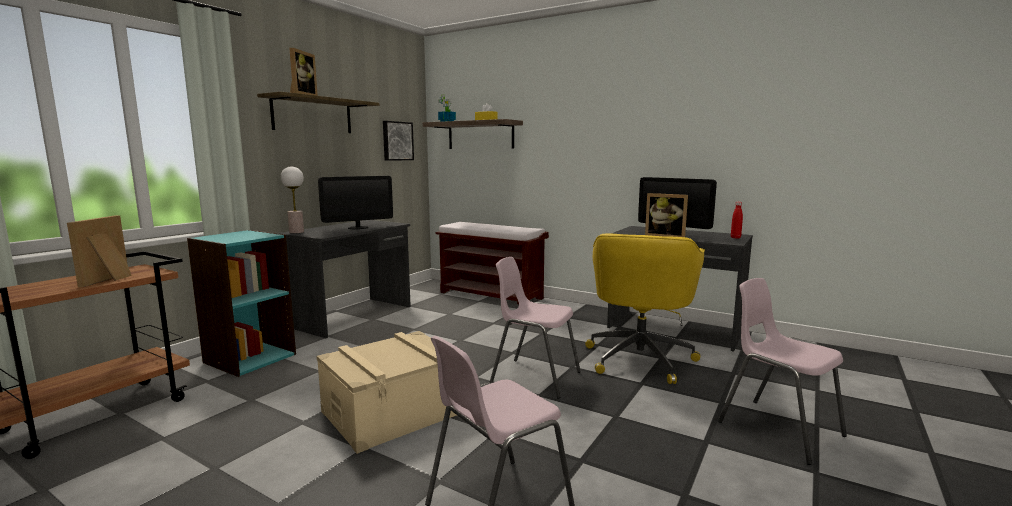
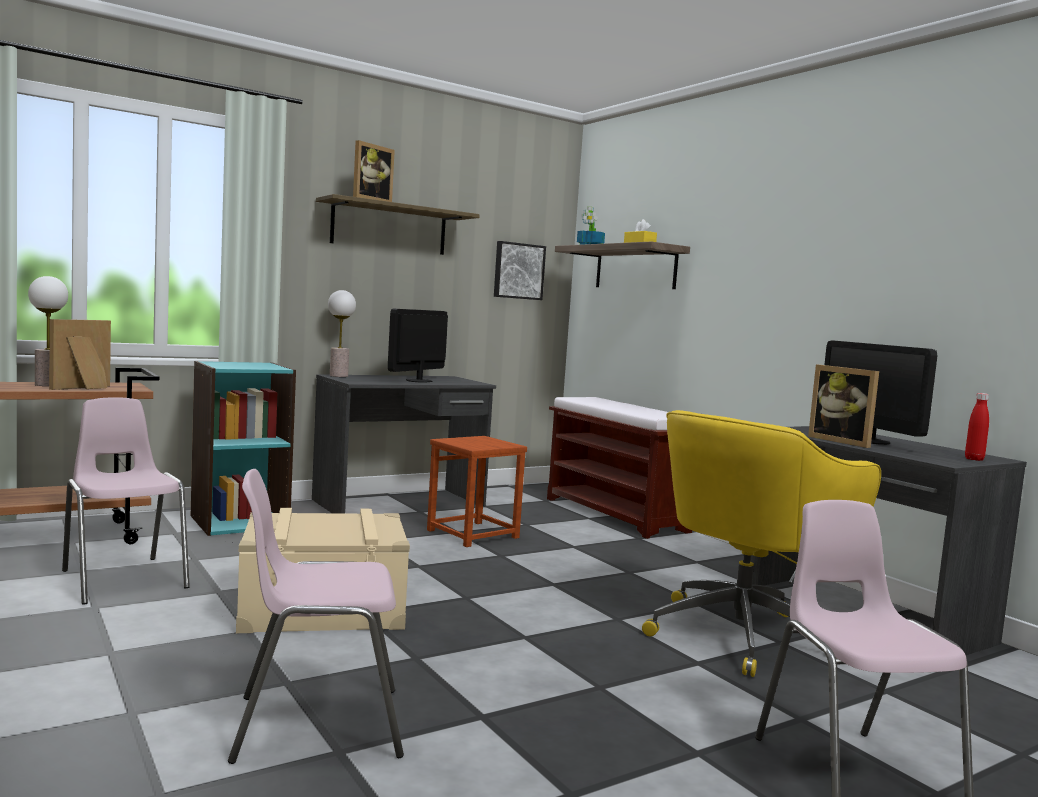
camera: 25 degrees right, 5 degrees down
monitor [318,176,393,229] -> monitor turned 120 degrees clockwise [388,309,448,383]
pink chair [490,257,581,399] -> pink chair moved to [62,397,190,605]
none -> table lamp [28,276,68,386]
none -> brown stool [427,436,527,547]

